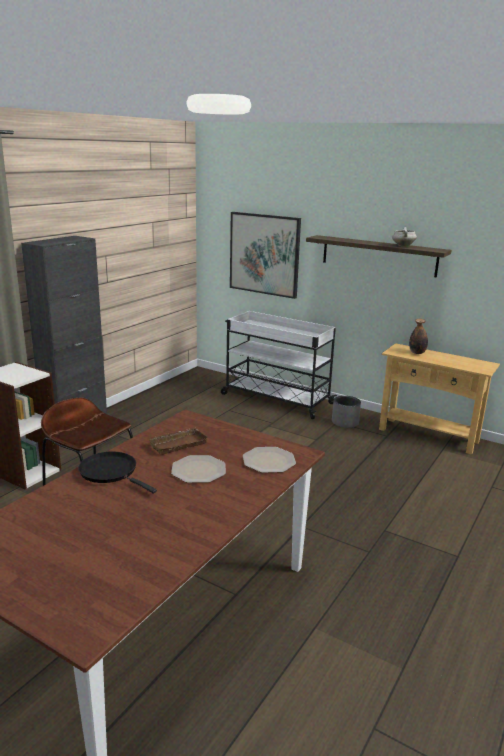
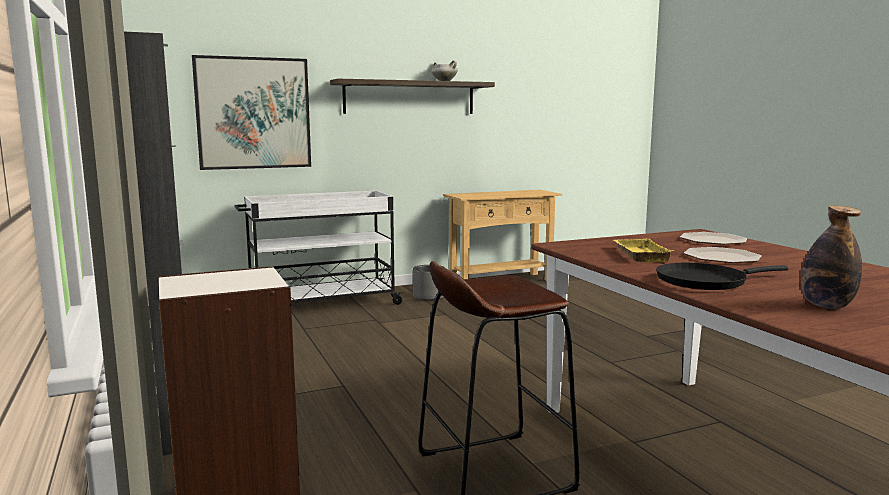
camera: 55 degrees left, 10 degrees down
brown tray [148,428,208,455] -> yellow tray [613,239,675,262]
bottle [409,319,428,354] -> bottle moved to [801,205,862,309]

